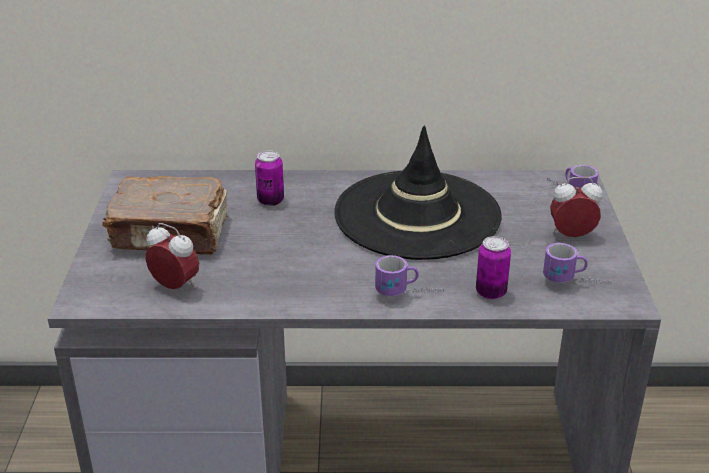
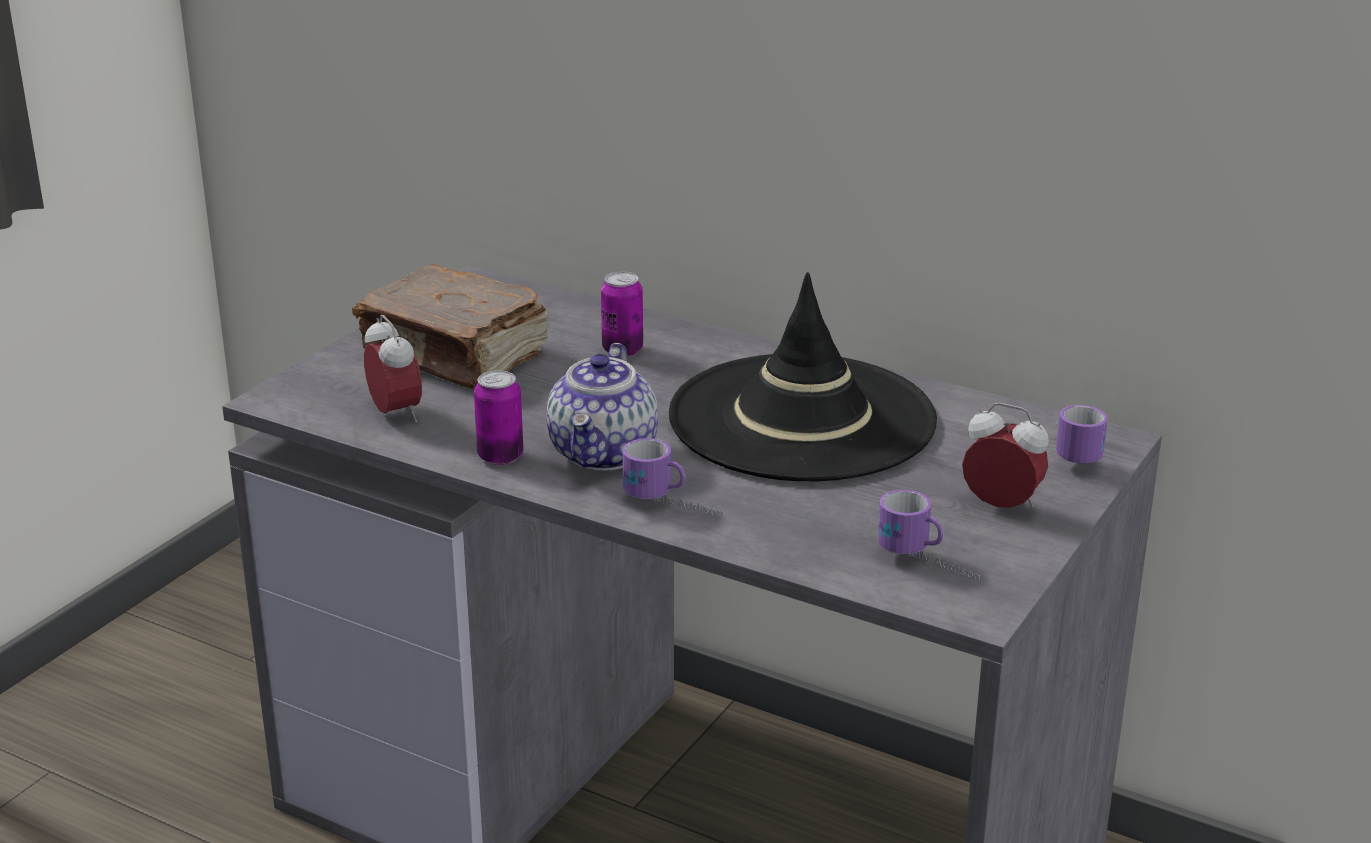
camera: 30 degrees right, 5 degrees down
can [476,236,511,300] -> can moved to [474,370,523,465]
none -> teapot [546,343,658,470]

